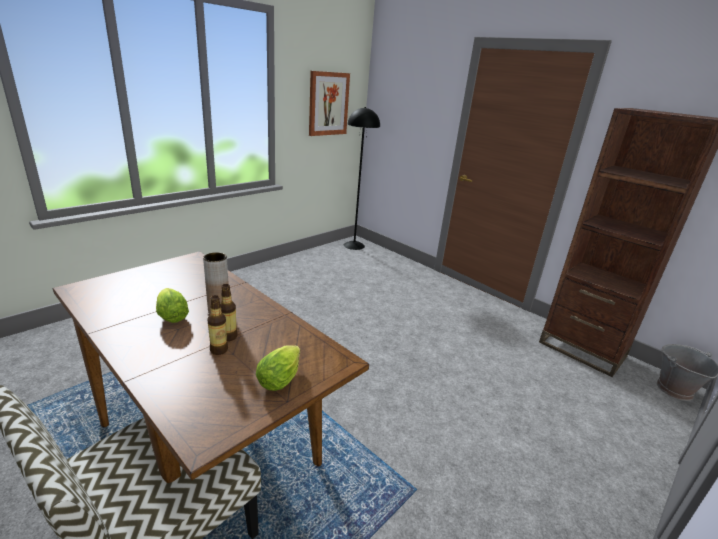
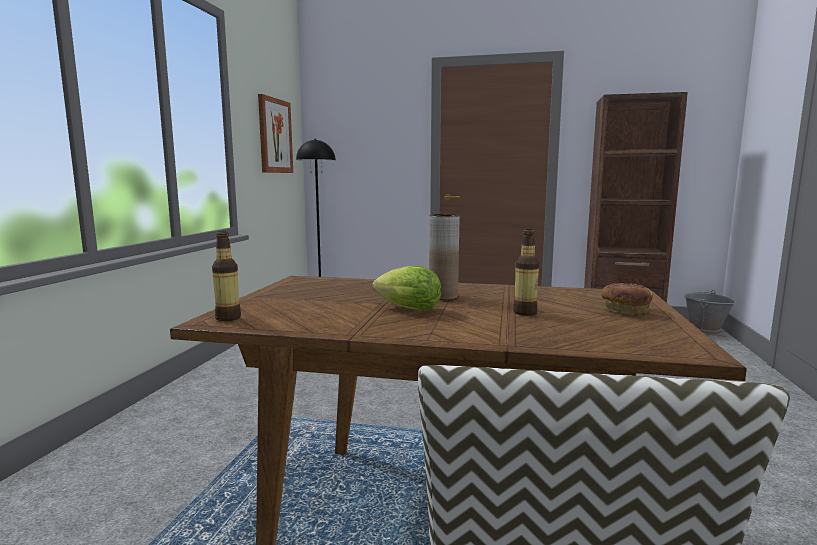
camera: 30 degrees left, 15 degrees down
bottle [220,284,238,341] -> bottle moved to [212,231,241,321]
lettuce [256,345,300,391] -> bread [601,283,653,316]

